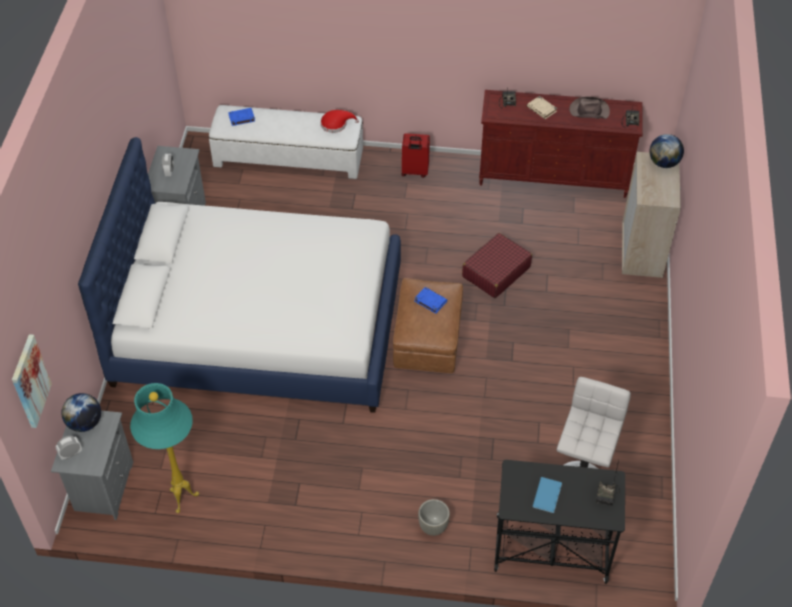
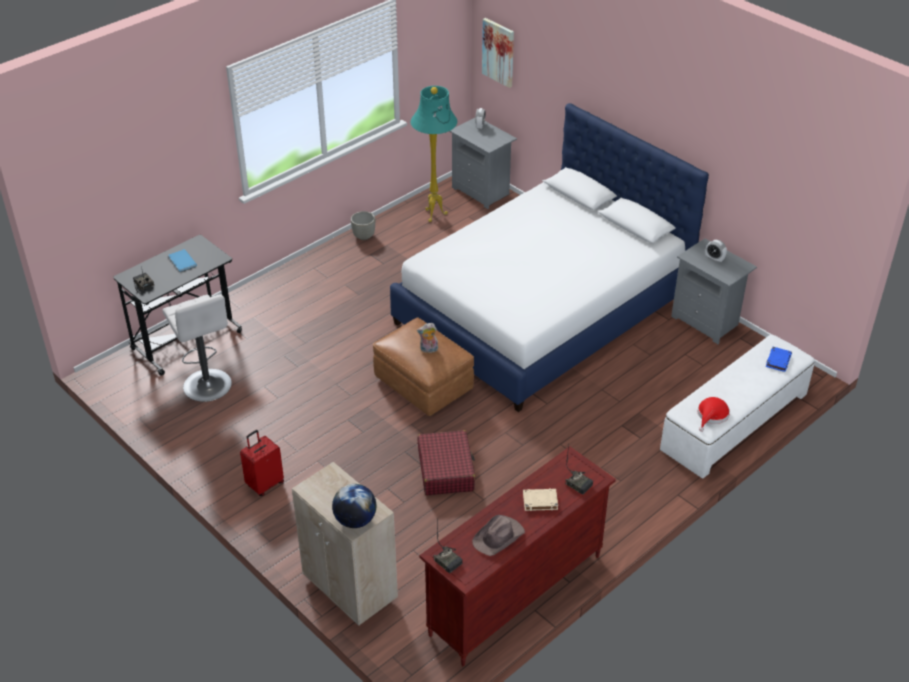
camera: 130 degrees right, 10 degrees down
globe [61,393,101,432] -> none
red suitcase [401,133,430,178] -> red suitcase moved to [240,430,284,496]
blue book [414,287,447,314] -> plush toy [417,323,438,353]
grey planter [418,499,450,536] -> grey planter moved to [351,211,375,240]

